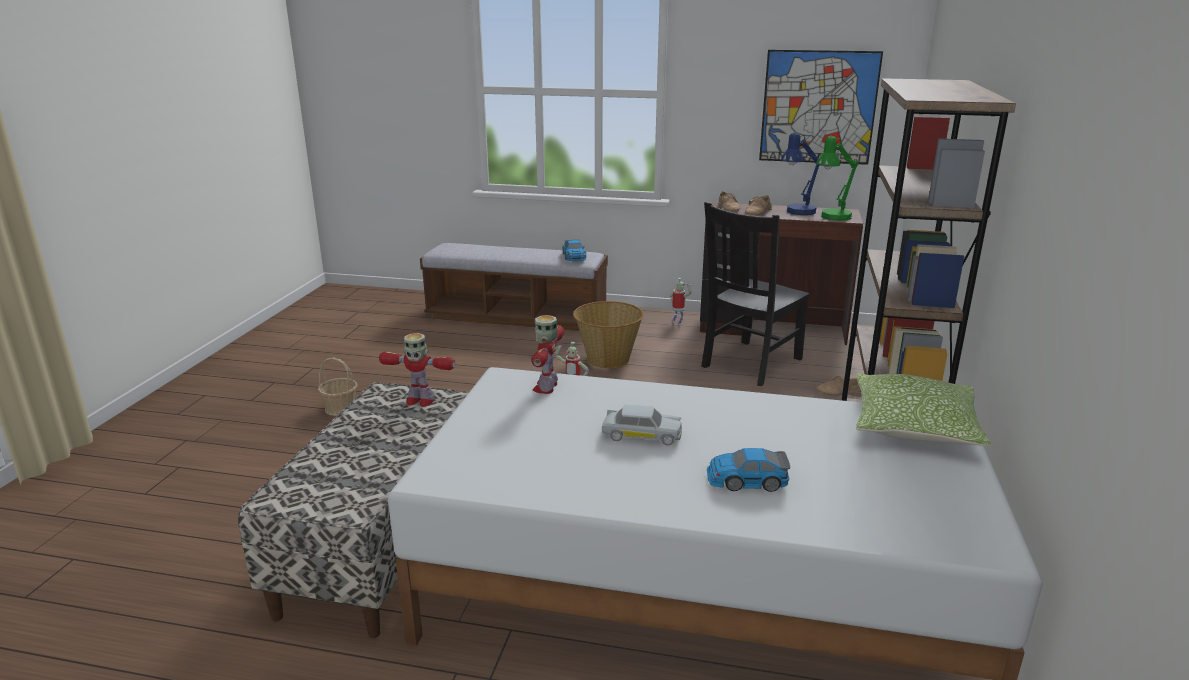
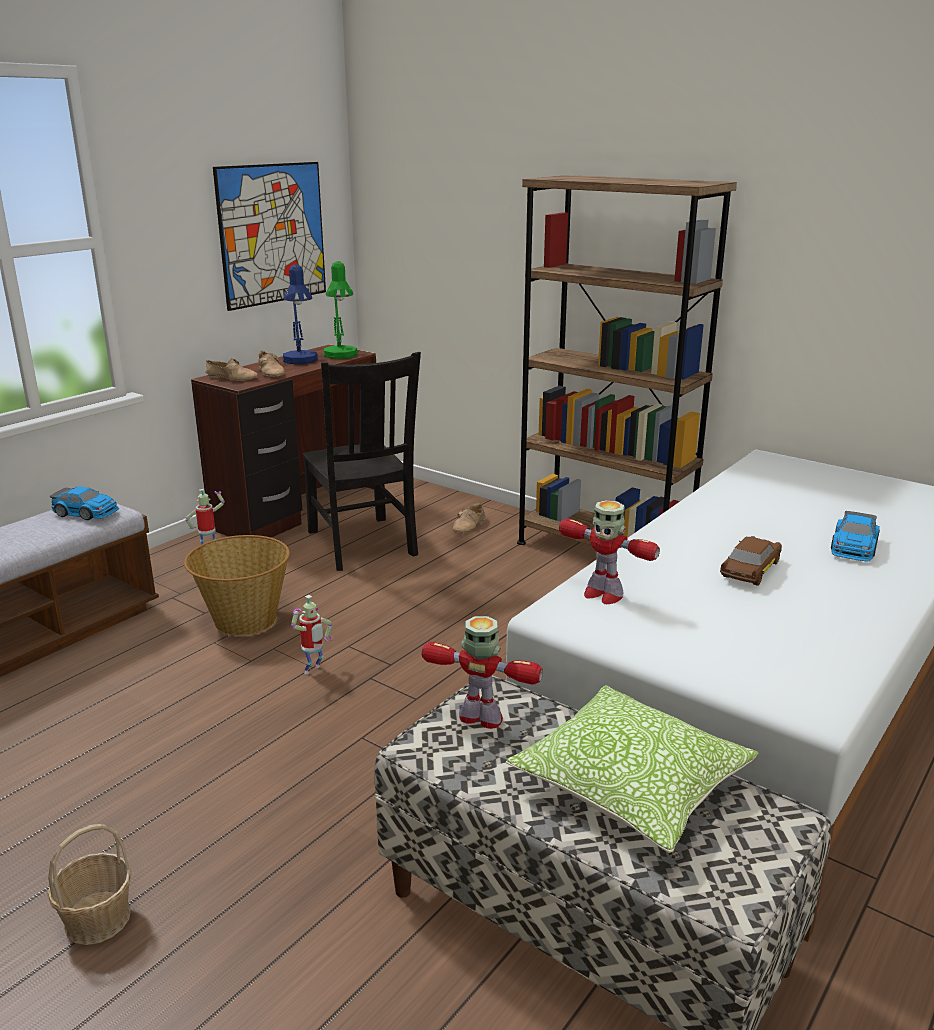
camera: 65 degrees left, 0 degrees up
toy robot [379,333,455,407] -> toy robot turned 105 degrees counterclockwise [422,616,543,729]
white toy car [602,405,682,445] -> brown toy car [720,536,782,586]
pillow [856,373,991,446] -> pillow moved to [506,685,758,853]

